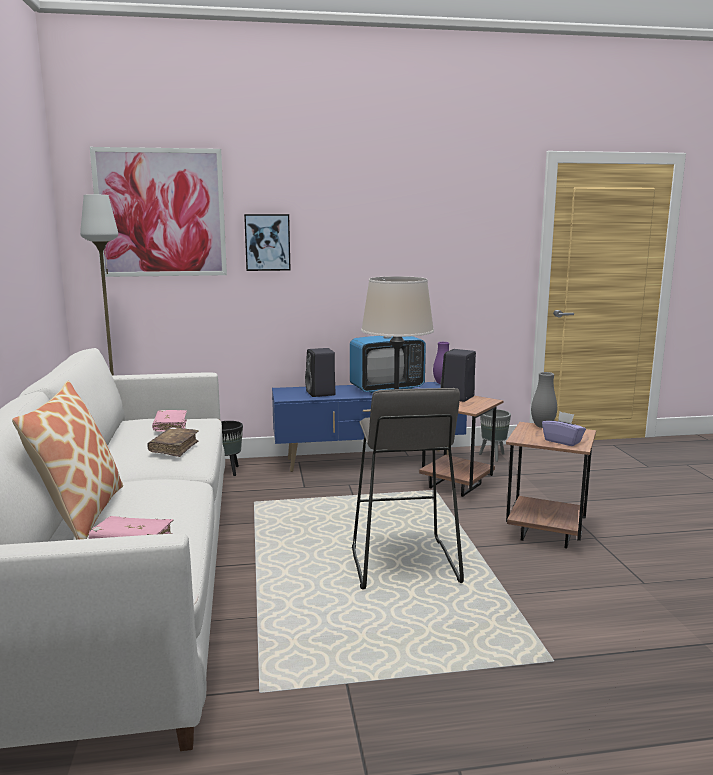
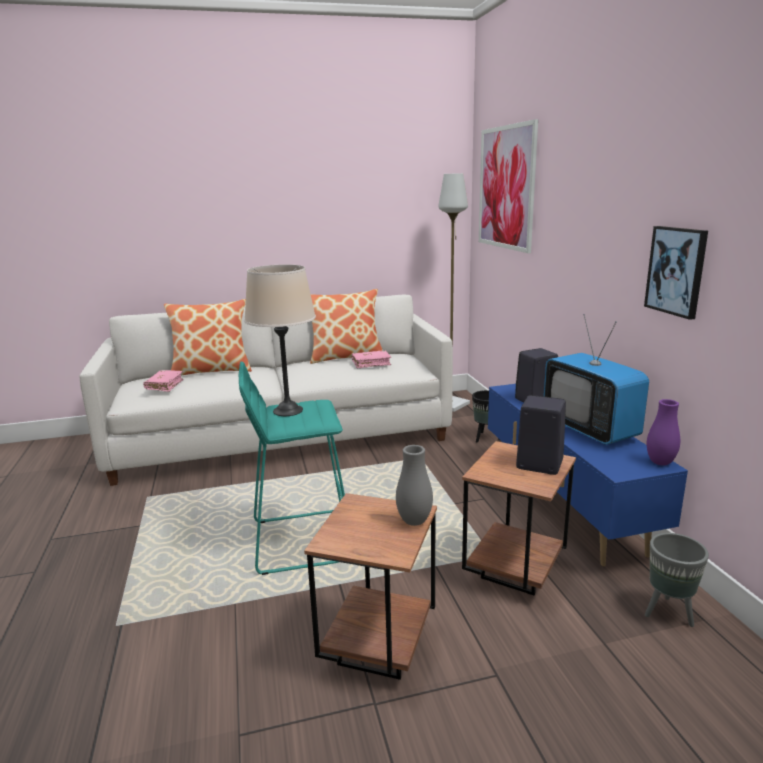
camera: 85 degrees right, 5 degrees up
brown book [147,427,199,457] -> none
picture [244,214,291,271] -> picture moved to [644,226,708,320]
grey stool [352,388,464,589] -> turquoise stool [239,362,345,575]
purple tissue box [542,412,586,446] -> none
none -> pillow [310,289,383,364]

